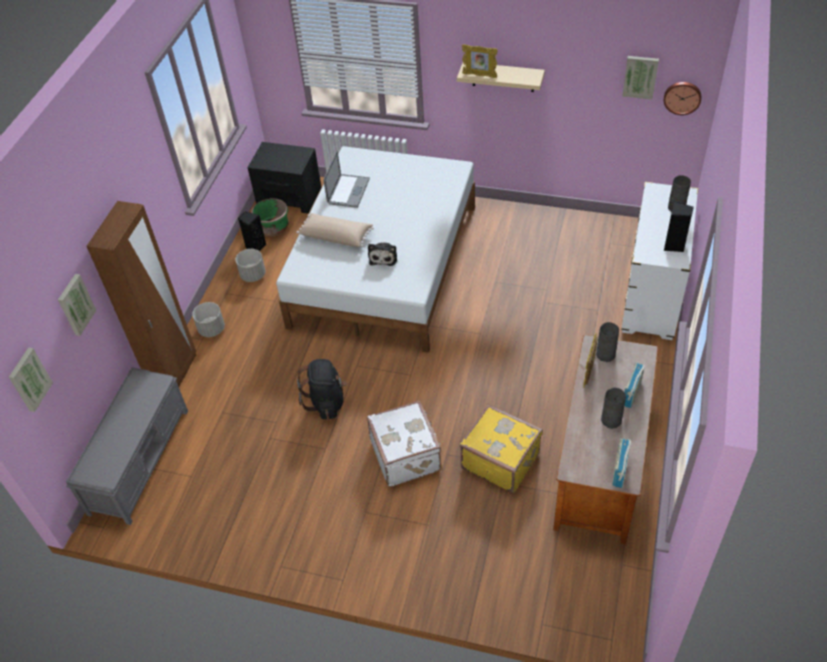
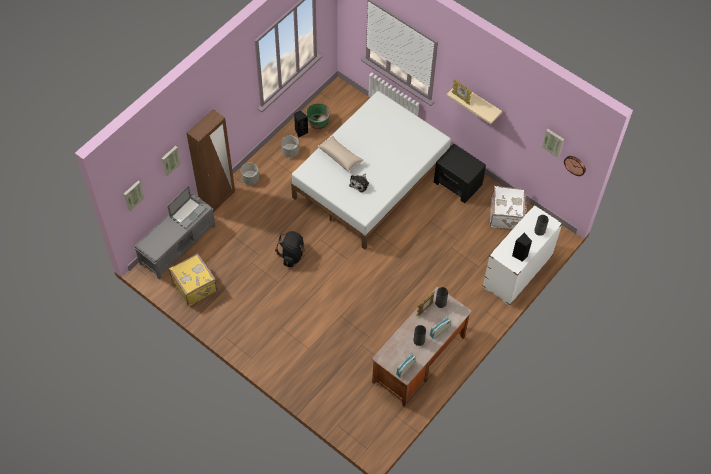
camera: 20 degrees right, 10 degrees up
black nightstand [248,142,321,213] -> black nightstand moved to [434,144,486,203]
laptop [323,150,370,208] -> laptop moved to [167,186,206,229]
white suitcase [367,400,441,487] -> white suitcase moved to [490,186,527,229]
yellow suitcase [460,404,543,493] -> yellow suitcase moved to [169,253,217,306]

